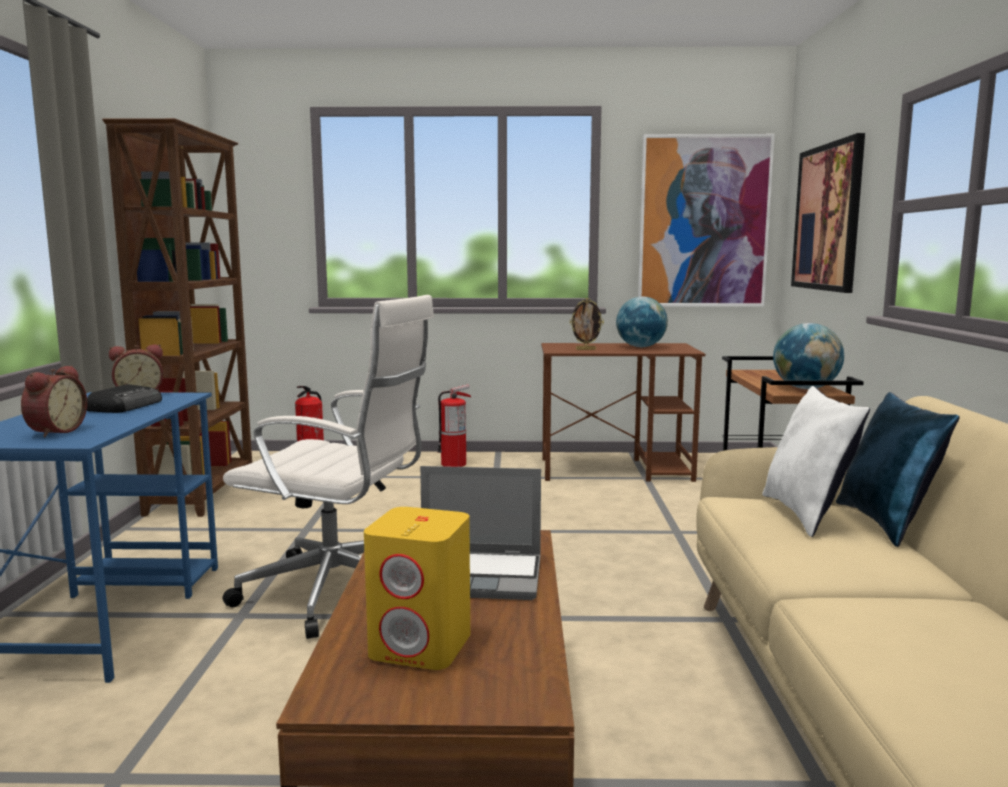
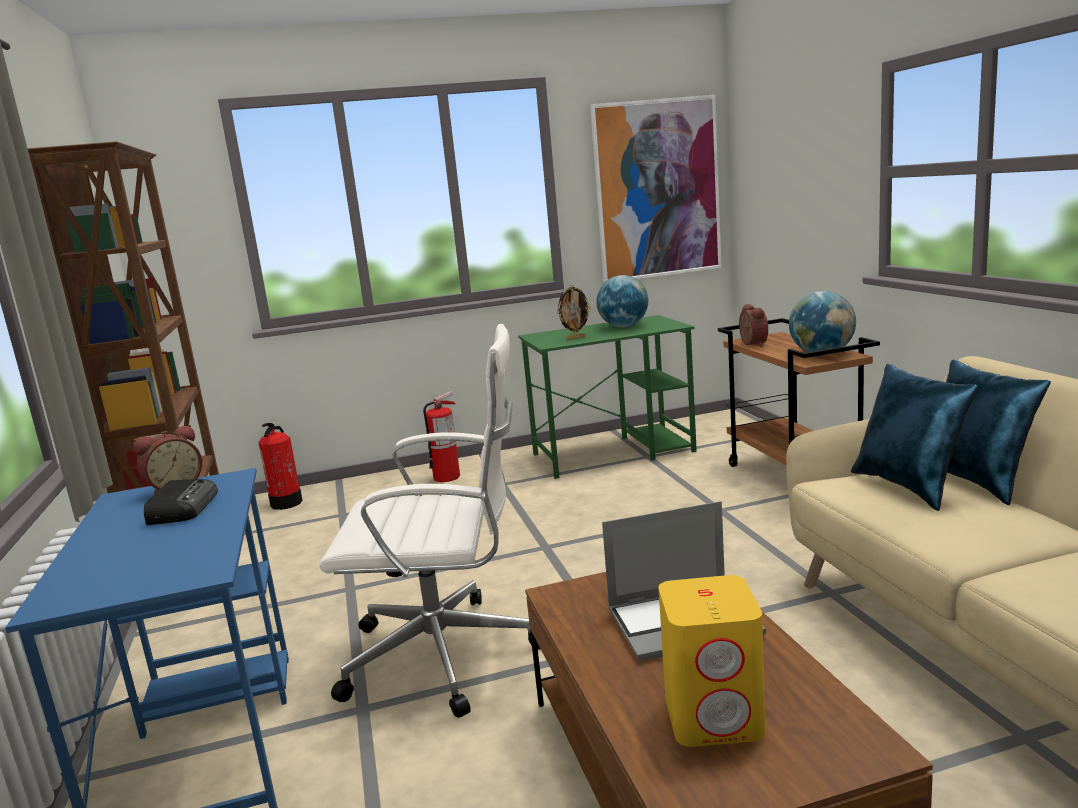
camera: 15 degrees left, 5 degrees up
alarm clock [21,365,87,438] -> alarm clock moved to [739,304,768,346]
brown desk [541,343,705,482] -> green desk [518,315,697,479]
white pillow [762,386,870,537] -> blue pillow [851,364,978,511]
picture [791,133,865,293] -> none

